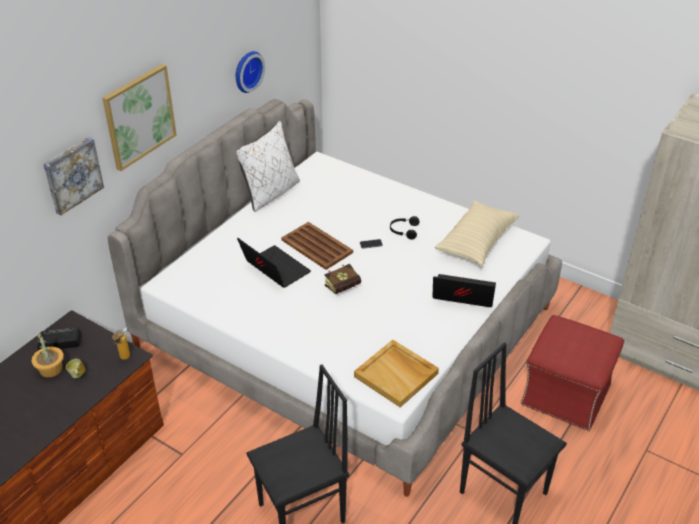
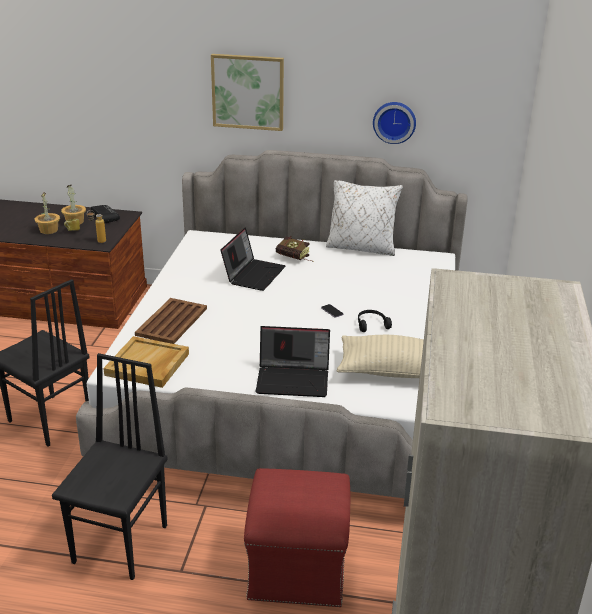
camera: 65 degrees right, 10 degrees down
picture [43,137,104,215] -> none
brown tray [281,222,353,270] -> brown tray moved to [135,298,207,344]
book [325,264,361,294] -> book moved to [276,236,314,262]
laptop [433,274,496,307] -> laptop turned 105 degrees clockwise [256,326,330,397]
none -> potted plant [35,192,60,234]

